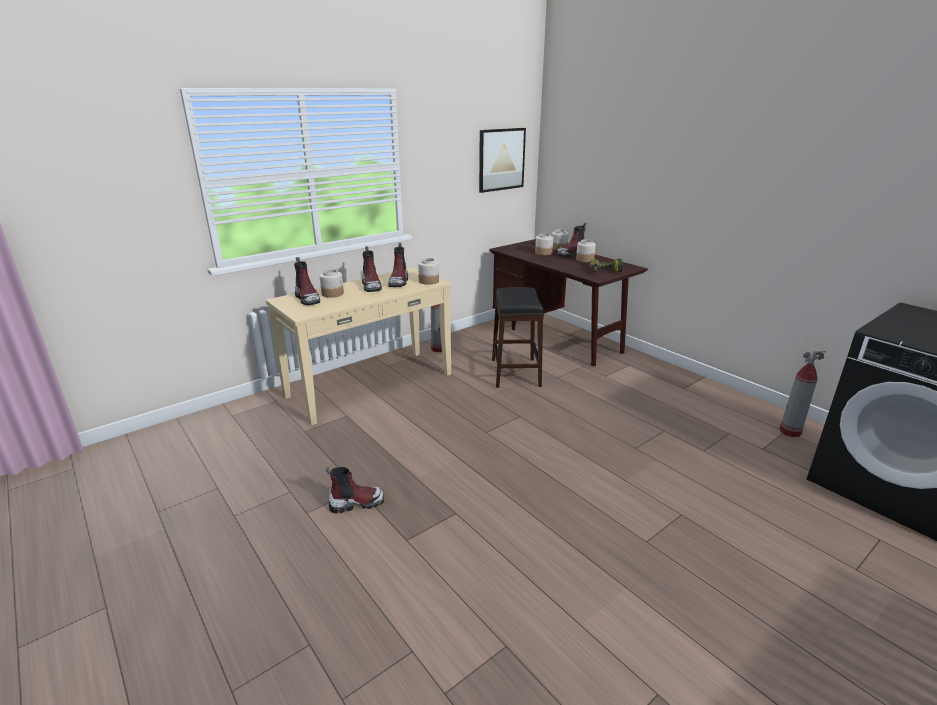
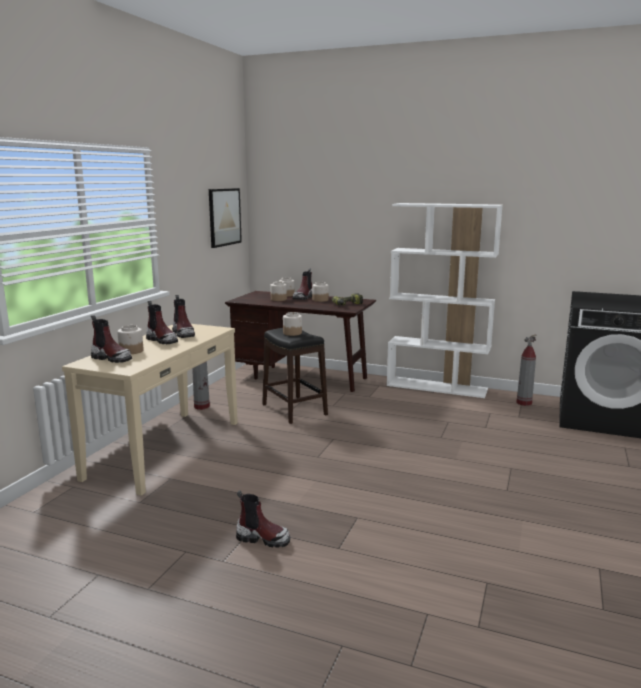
camera: 30 degrees left, 10 degrees down
boot [326,467,384,514] -> boot turned 60 degrees clockwise [236,490,290,548]
jar [418,258,439,285] -> jar moved to [283,312,302,336]
none -> white bookcase [387,203,503,398]

